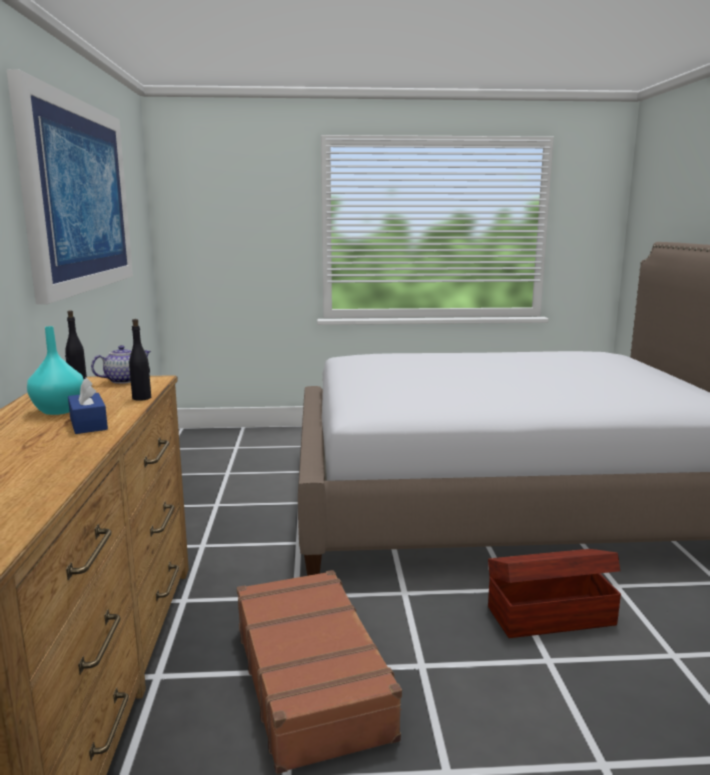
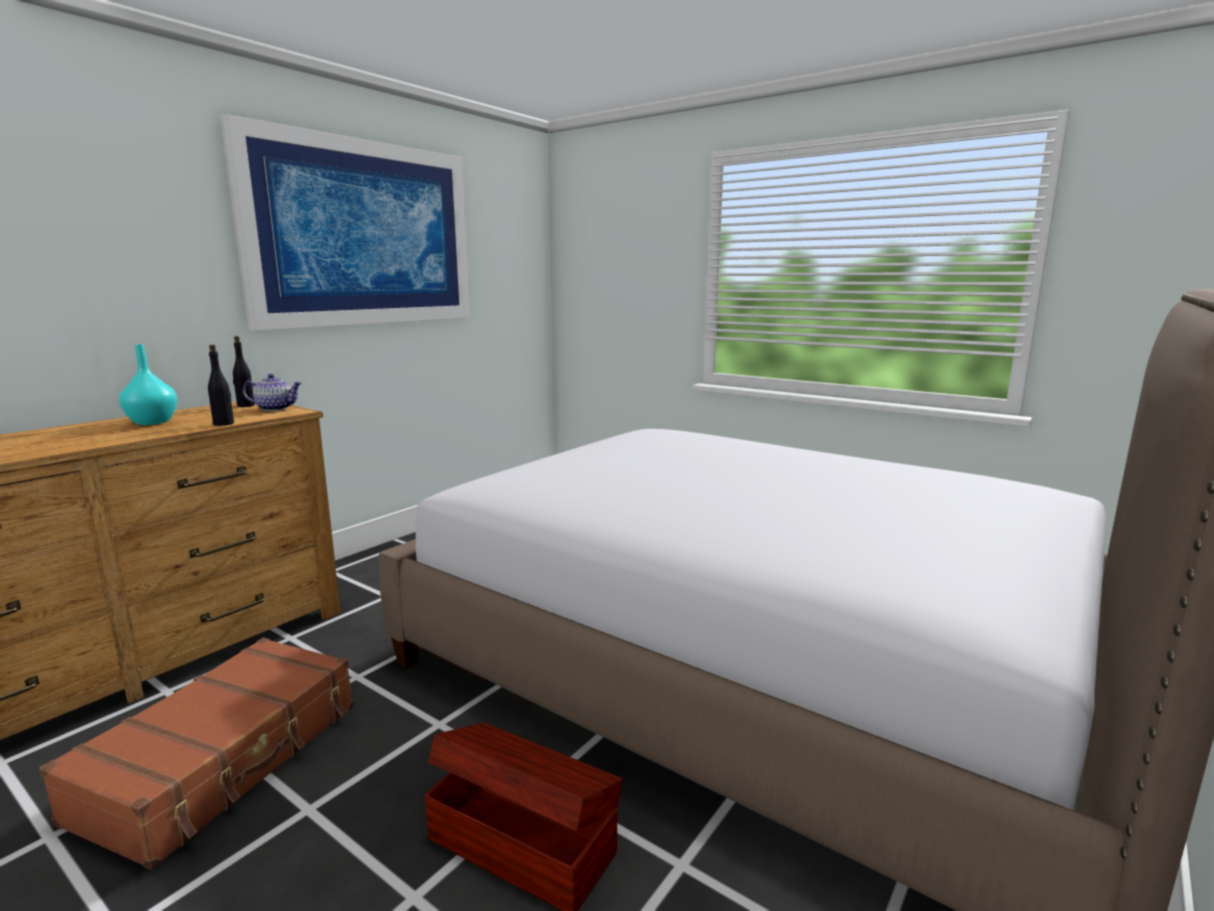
camera: 40 degrees right, 0 degrees up
blue tissue box [68,378,108,434] -> none

